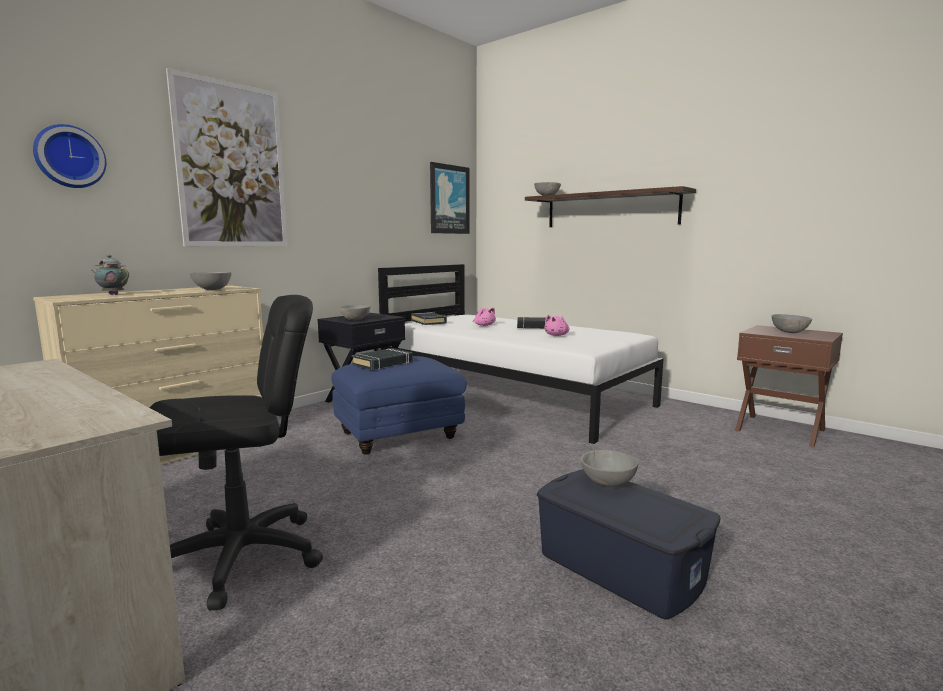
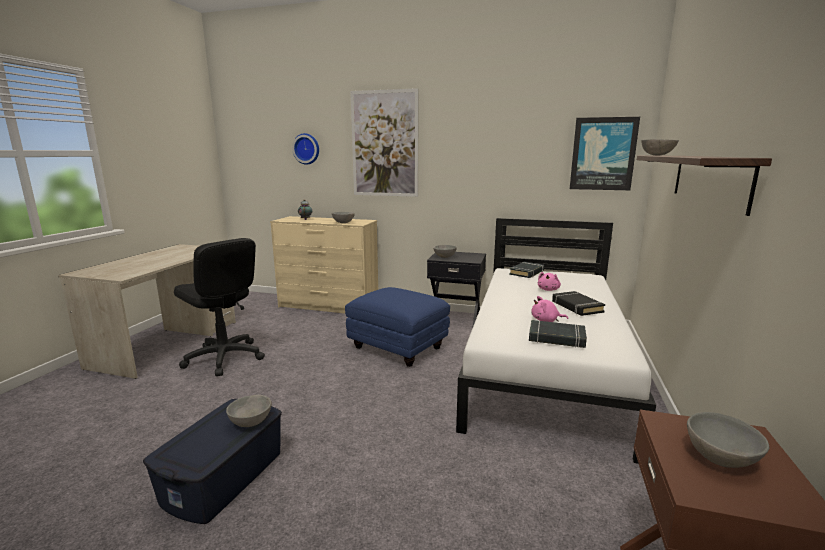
camera: 65 degrees right, 5 degrees up
black book [352,348,413,370] -> black book moved to [529,320,587,348]

